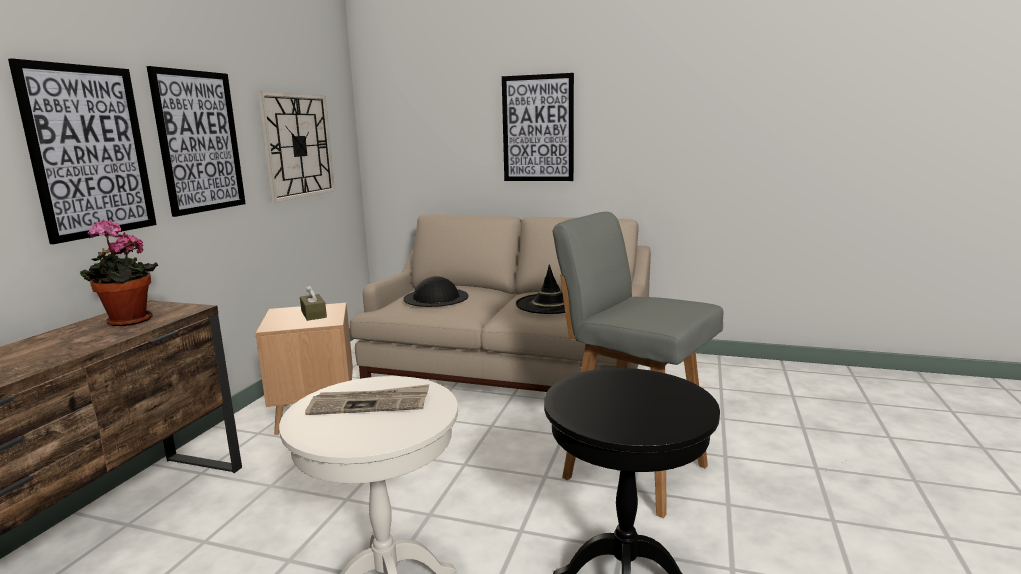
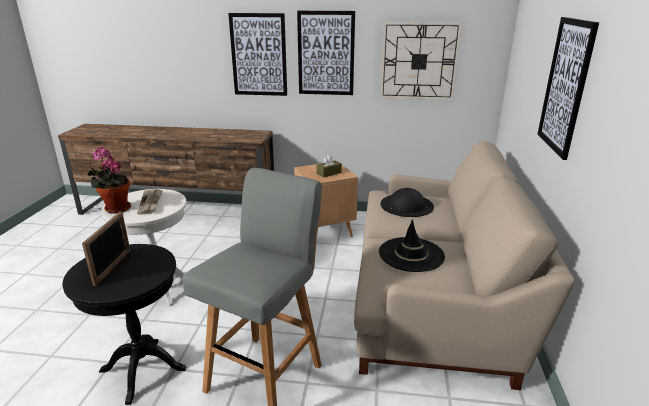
camera: 80 degrees right, 10 degrees up
potted plant [80,219,158,326] -> potted plant moved to [87,147,131,213]
none -> picture frame [82,212,130,286]

